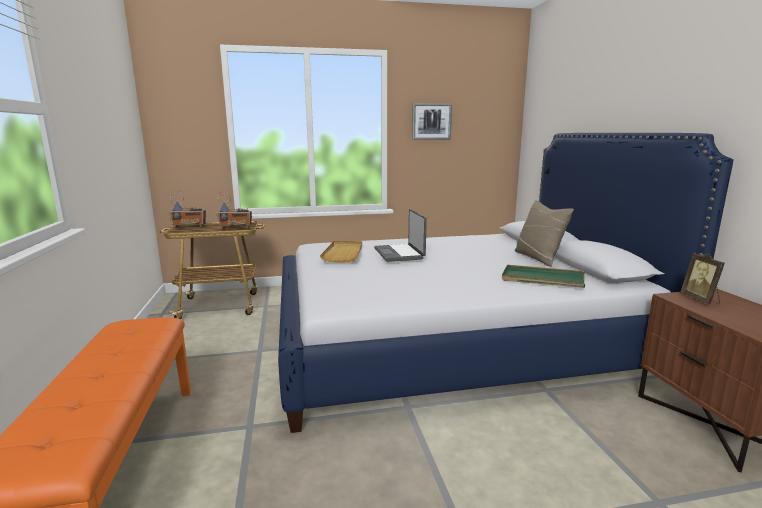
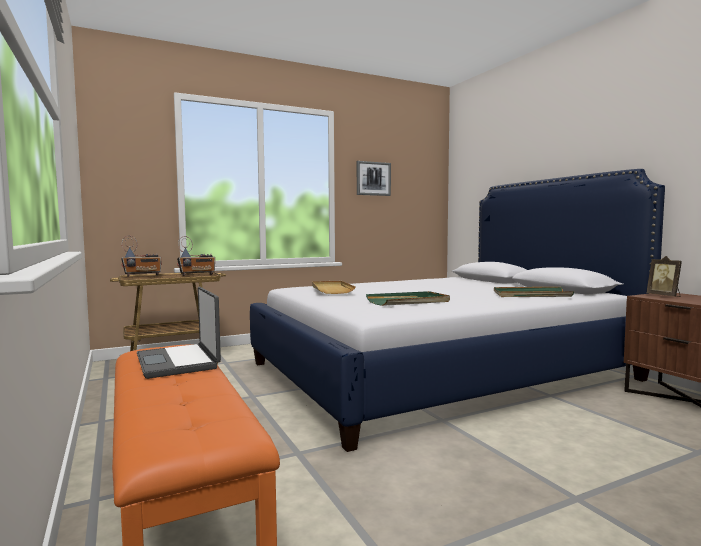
camera: 15 degrees left, 10 degrees down
laptop [374,209,427,262] -> laptop moved to [137,287,221,379]
beige pillow [515,200,574,267] -> none
none -> green tray [366,291,450,306]

